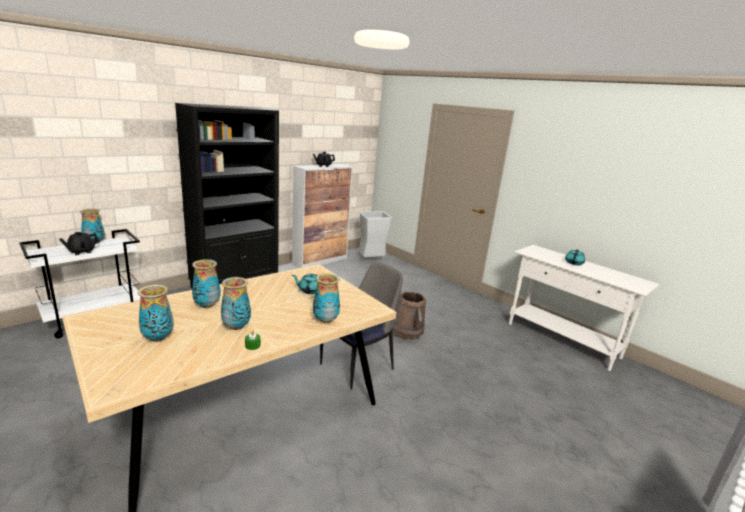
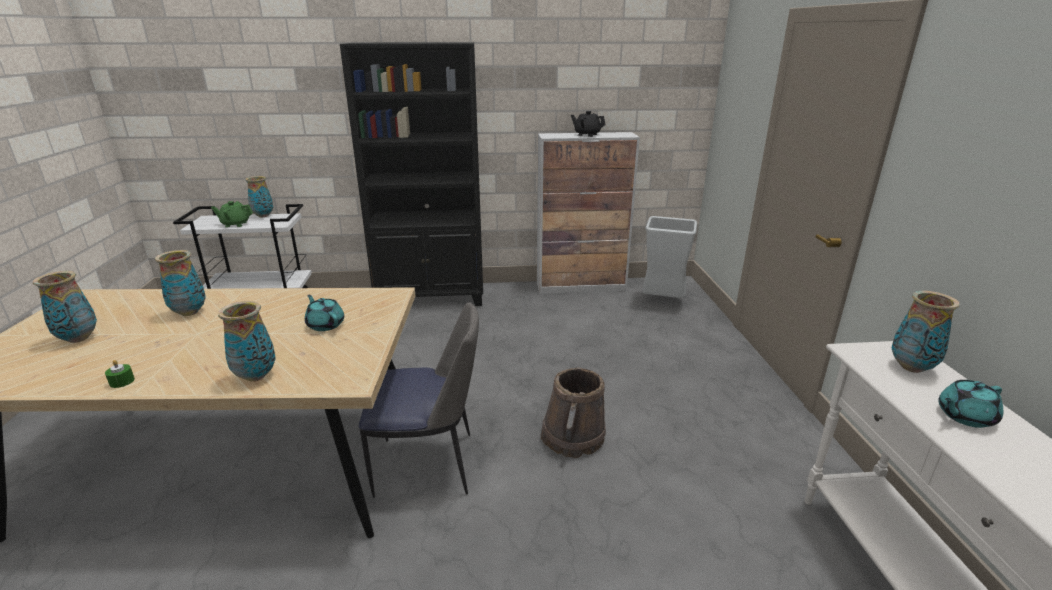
camera: 40 degrees right, 5 degrees up
black teapot [59,232,99,255] -> green teapot [211,201,253,227]
vase [221,277,251,330] -> vase moved to [892,291,959,373]

